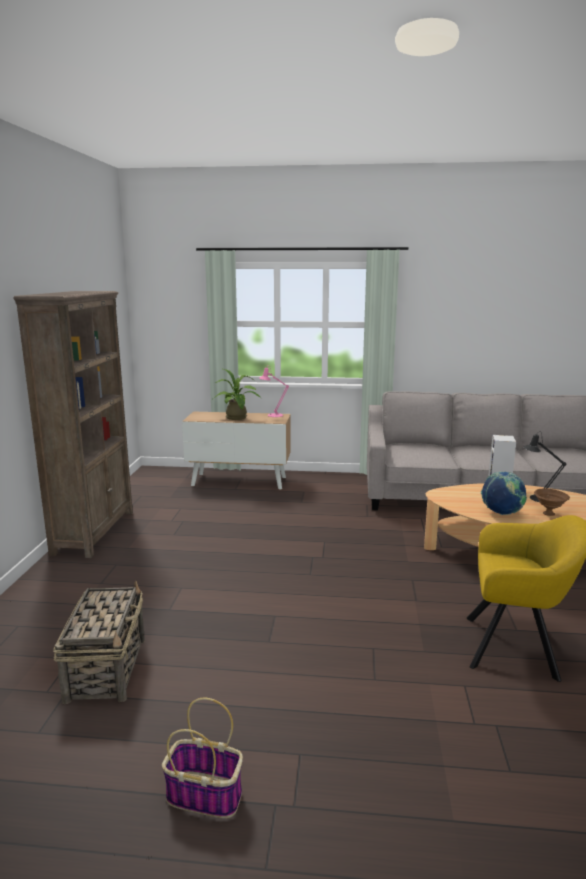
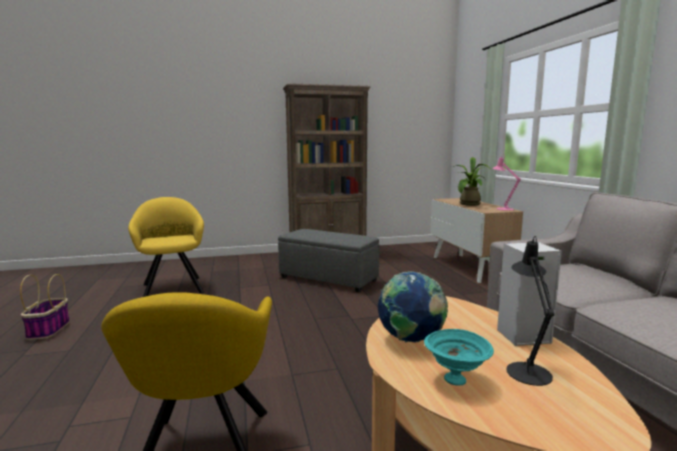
camera: 70 degrees right, 5 degrees down
basket [53,581,145,704] -> yellow armchair [128,197,204,297]
brown bowl [534,488,570,516] -> turquoise bowl [424,329,494,386]
none -> grey ottoman [278,229,379,292]

